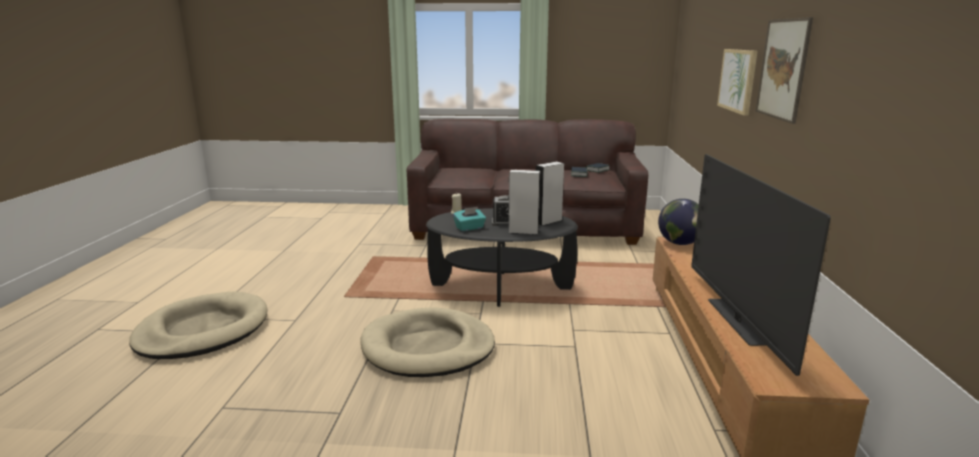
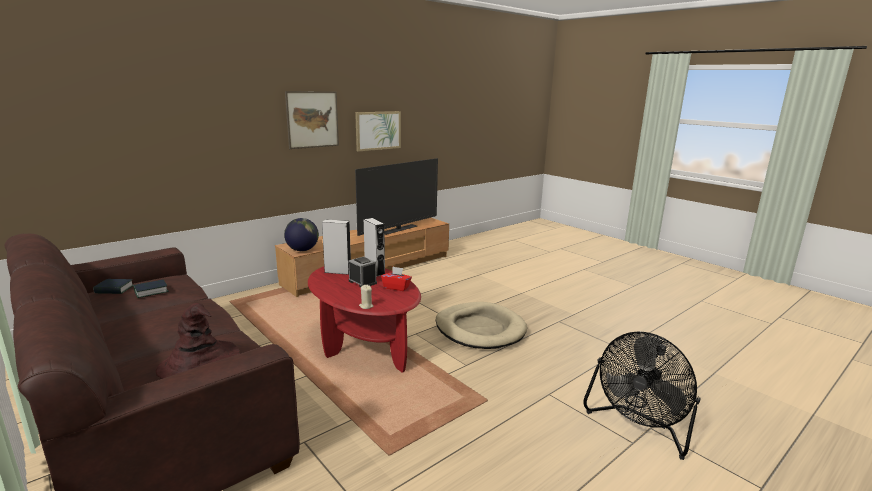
camera: 135 degrees left, 0 degrees up
beige dog bed [129,291,267,359] -> black fan [583,332,701,460]
black coffee table [426,208,578,307] -> red coffee table [308,267,421,373]
turquoise tissue box [453,207,486,231] -> red tissue box [381,267,412,291]
picture [717,49,758,115] -> picture moved to [355,111,401,151]
none -> brown hat [156,303,240,379]

